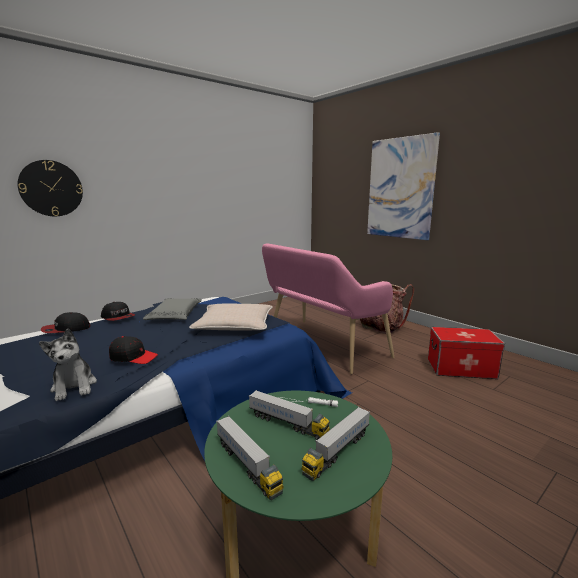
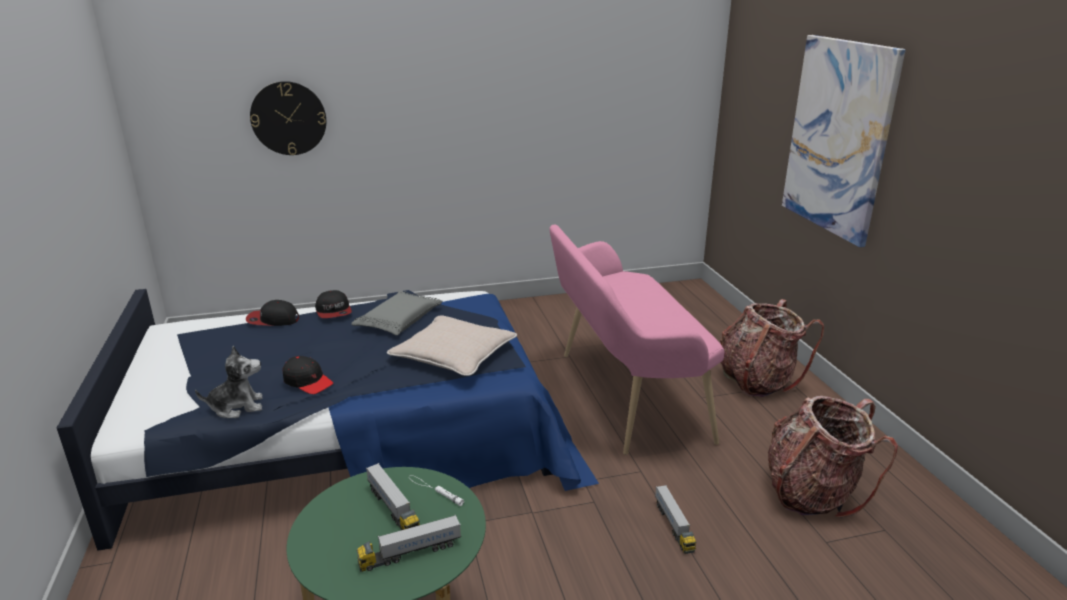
camera: 25 degrees right, 10 degrees up
plush toy [39,329,97,401] -> plush toy turned 105 degrees counterclockwise [195,346,263,418]
toy truck [216,416,284,500] -> toy truck moved to [655,485,696,554]
storage box [428,327,505,379] -> backpack [768,396,898,518]

